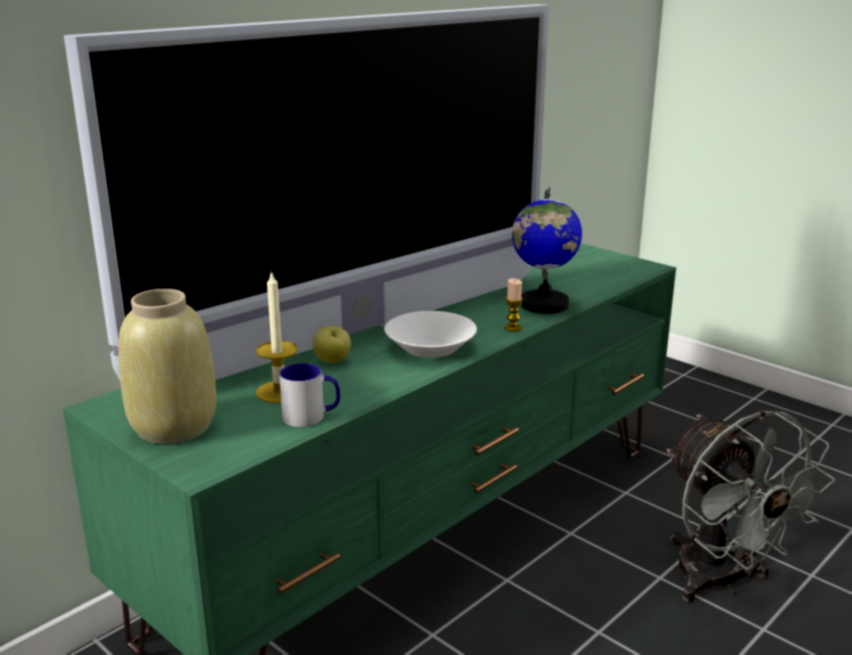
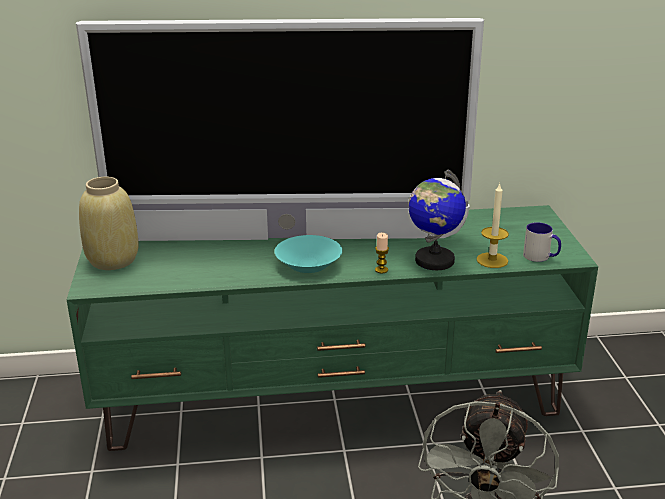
camera: 40 degrees right, 5 degrees up
candle [255,270,298,403] -> candle moved to [477,183,509,268]
mug [279,363,340,427] -> mug moved to [523,222,561,262]
apple [313,326,351,363] -> none
white bowl [384,311,477,358] -> turquoise bowl [274,235,342,273]

